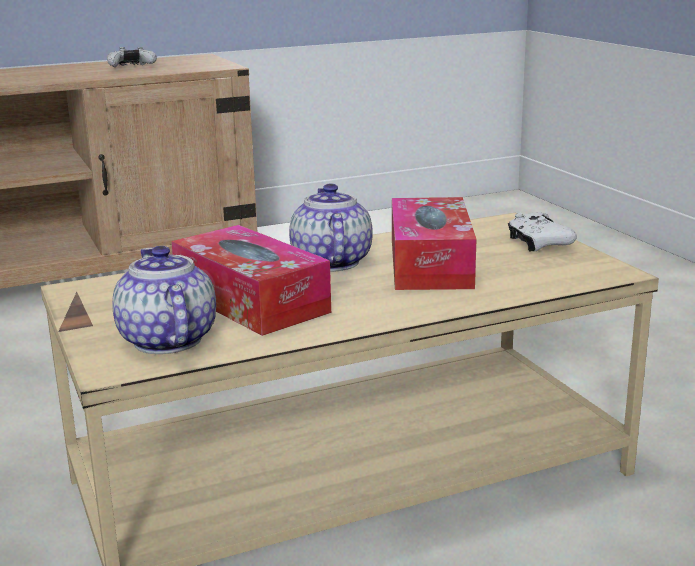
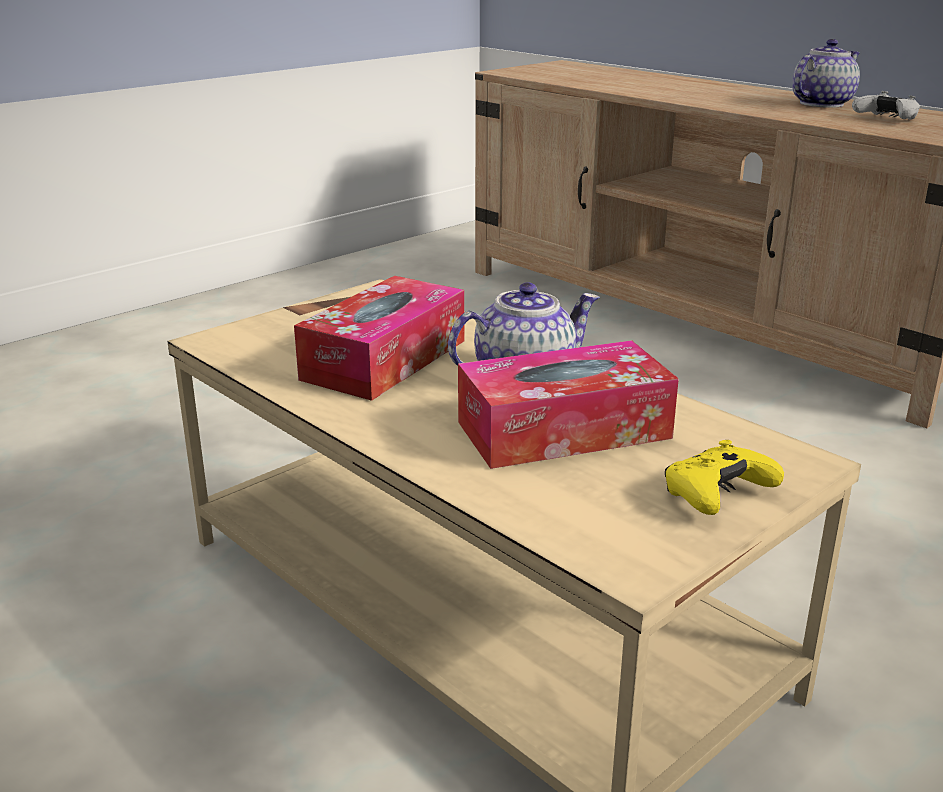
camera: 70 degrees right, 5 degrees up
teapot [112,246,216,354] -> teapot moved to [792,39,860,108]
white game controller [508,212,577,252] -> yellow game controller [665,440,784,515]

